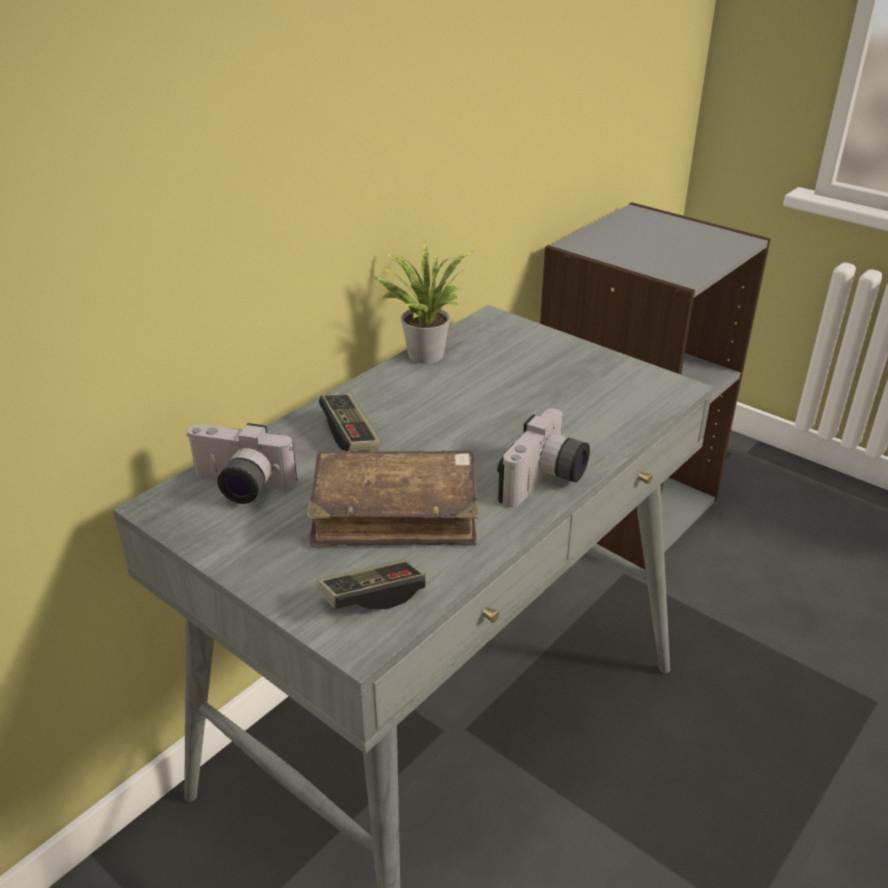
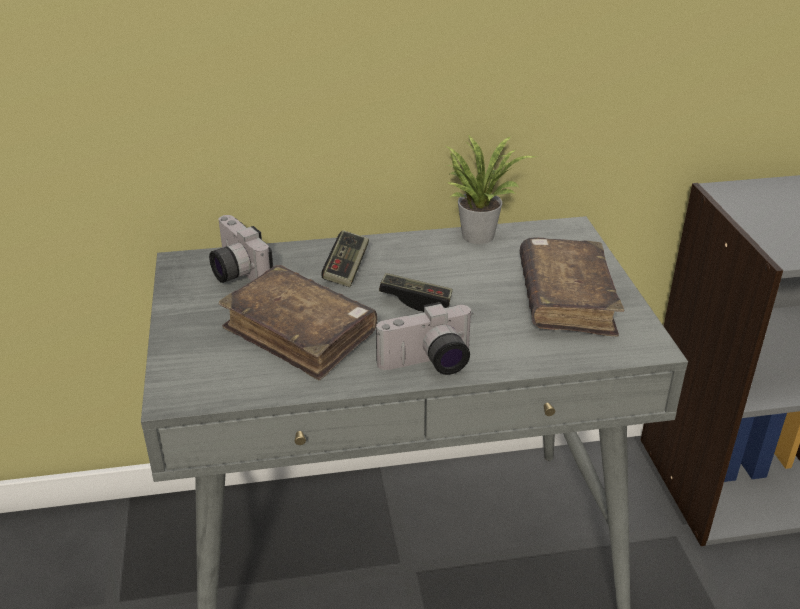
camera: 40 degrees right, 0 degrees up
game controller [317,559,425,609] -> game controller moved to [379,273,453,311]
none -> brown book [520,238,624,336]

